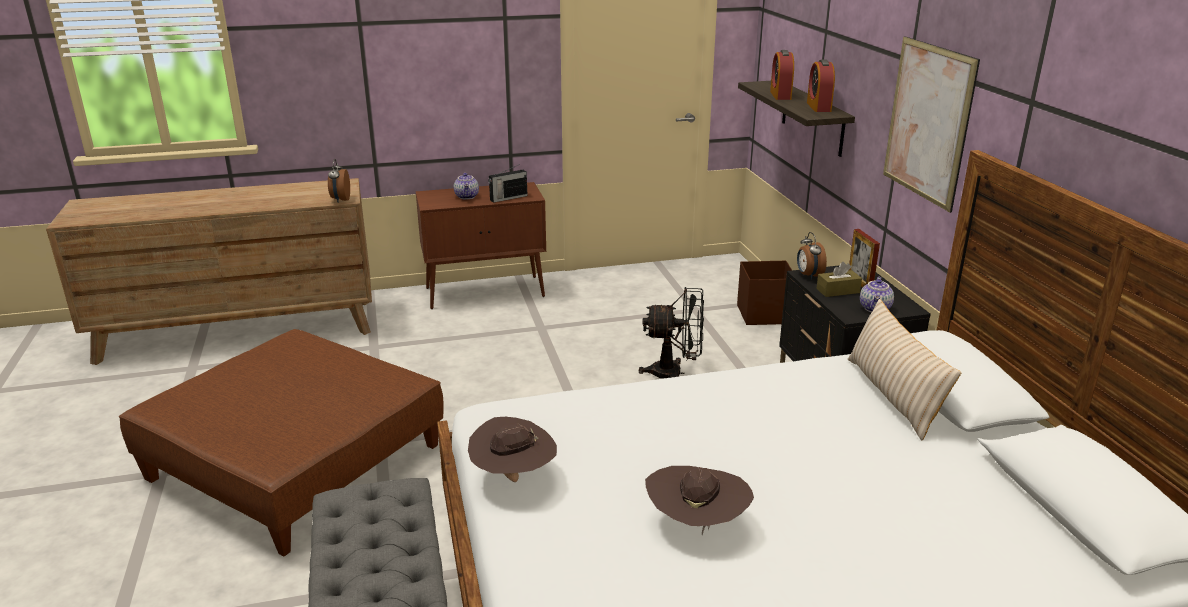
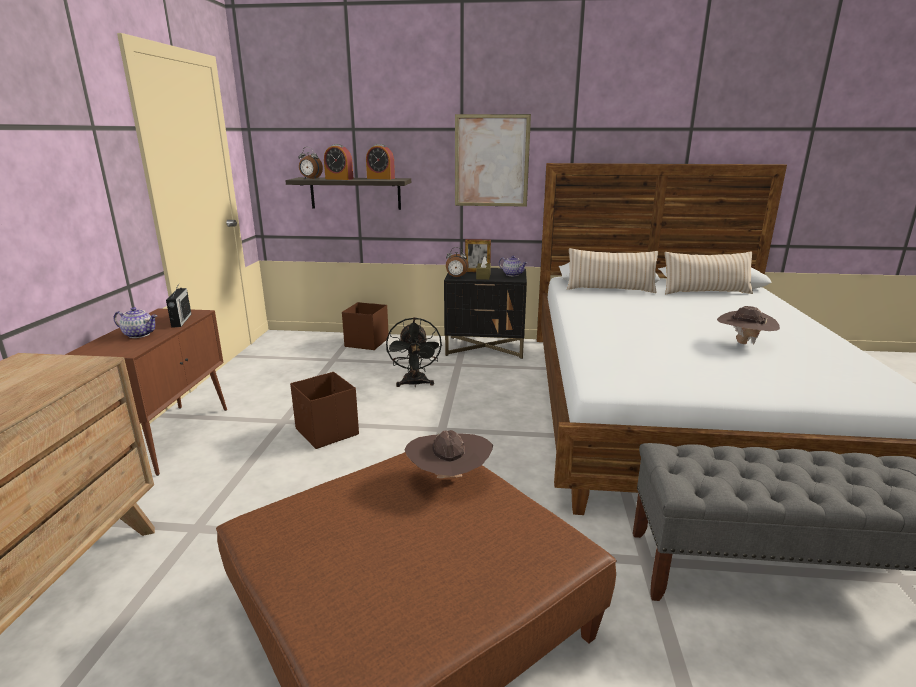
camera: 70 degrees left, 5 degrees down
alarm clock [328,159,350,202] -> alarm clock moved to [298,147,323,179]
brown hat [468,417,557,482] -> brown hat moved to [404,430,493,478]
black fan [639,287,704,379] -> black fan turned 150 degrees clockwise [386,317,442,387]
none -> brown storage box [290,372,359,449]
none -> beige pillow [664,251,753,294]

